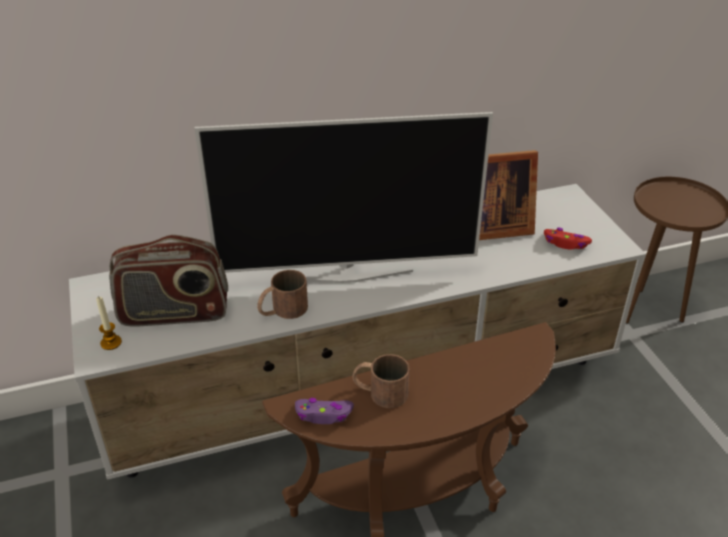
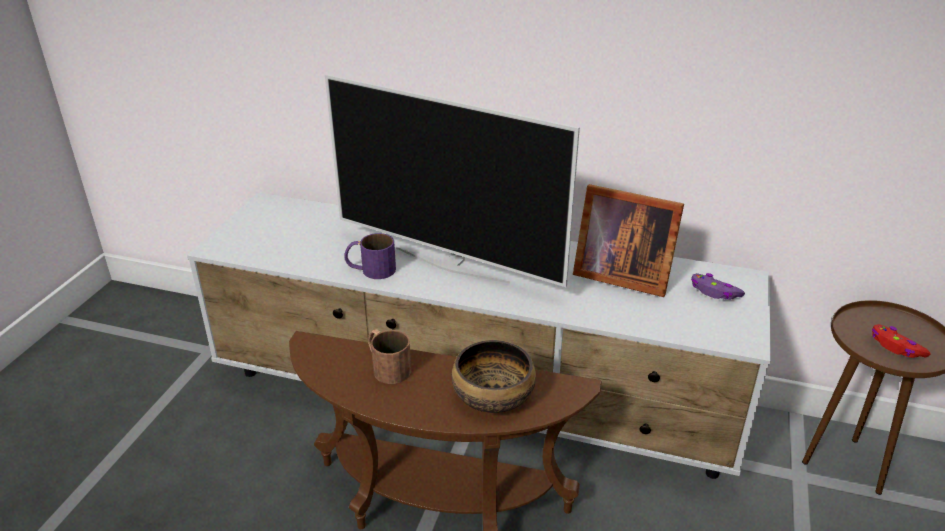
camera: 35 degrees right, 5 degrees down
candle [96,297,122,350] -> none
radio [109,235,228,326] -> none
brown mug [257,270,308,319] -> purple mug [344,233,396,279]
purple game controller [295,398,354,424] -> purple game controller moved to [691,273,745,300]
red game controller [544,228,592,250] -> red game controller moved to [872,324,931,358]
none -> bowl [451,340,536,413]

